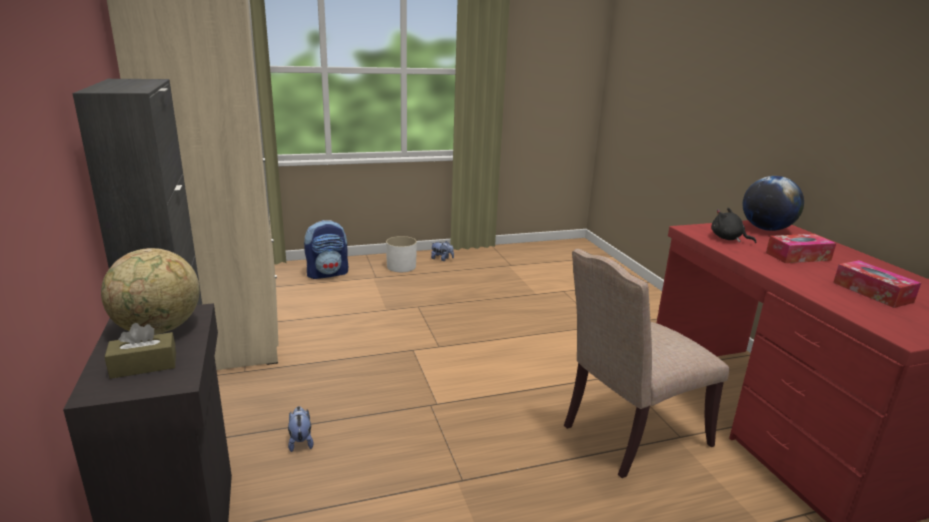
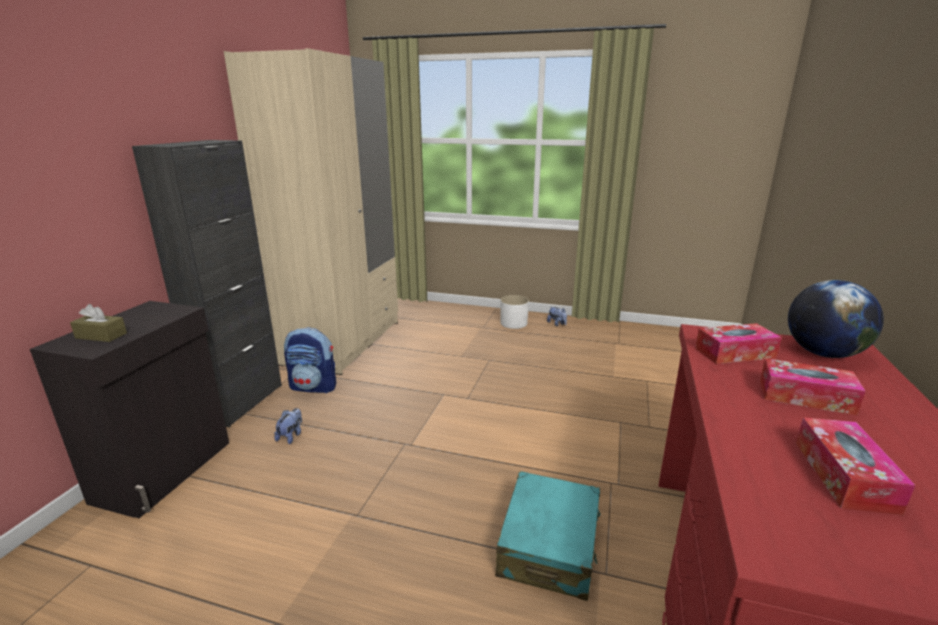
camera: 35 degrees right, 0 degrees up
globe [101,248,199,334] -> none
backpack [304,220,348,279] -> backpack moved to [284,327,336,393]
beige chair [564,249,729,478] -> turquoise suitcase [496,471,601,601]
black plush toy [711,208,756,243] -> tissue box [695,323,782,364]

